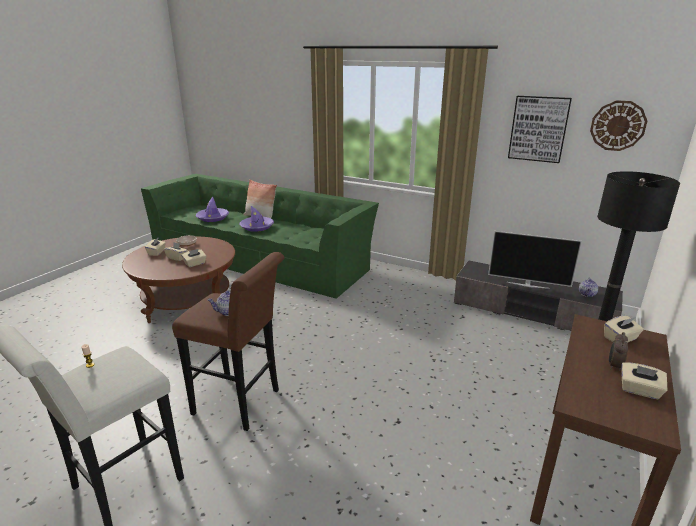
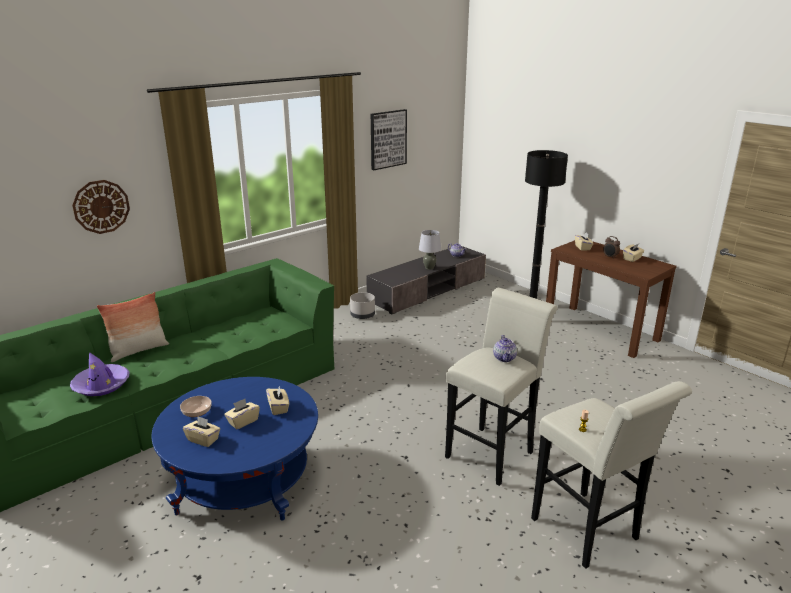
camera: 70 degrees left, 0 degrees up
brown coffee table [122,237,235,323] -> blue coffee table [151,377,318,521]
brown stool [172,252,285,431] -> white stool [445,288,557,486]
purple hat [240,206,274,232] -> none
television [488,231,582,289] -> grey table lamp [419,230,441,270]
wall clock [590,100,647,151] -> wall clock moved to [72,180,130,234]
none -> grey planter [350,292,375,319]

